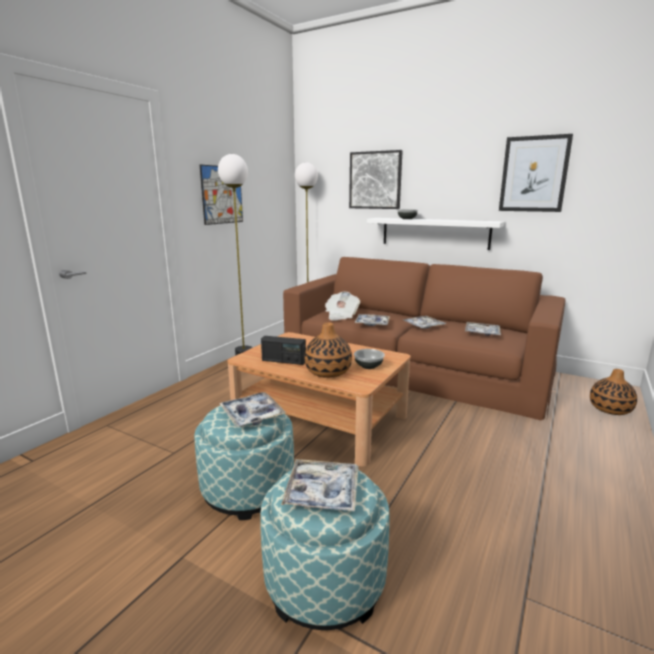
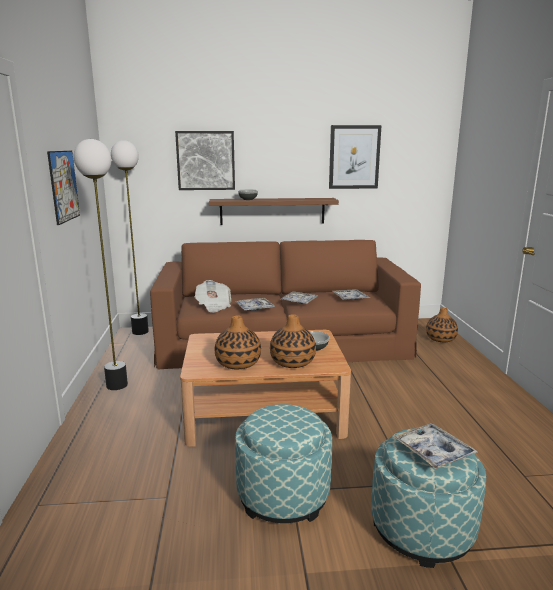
camera: 35 degrees left, 0 degrees up
tray [219,392,286,427] -> none
radio [261,336,306,365] -> vase [215,315,261,369]
white shelf [367,218,504,250] -> brown shelf [209,198,339,225]

